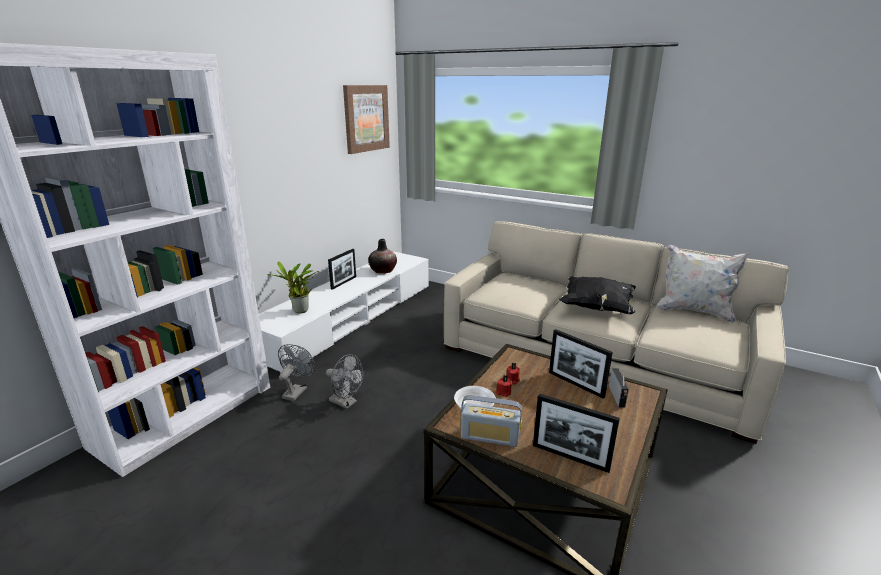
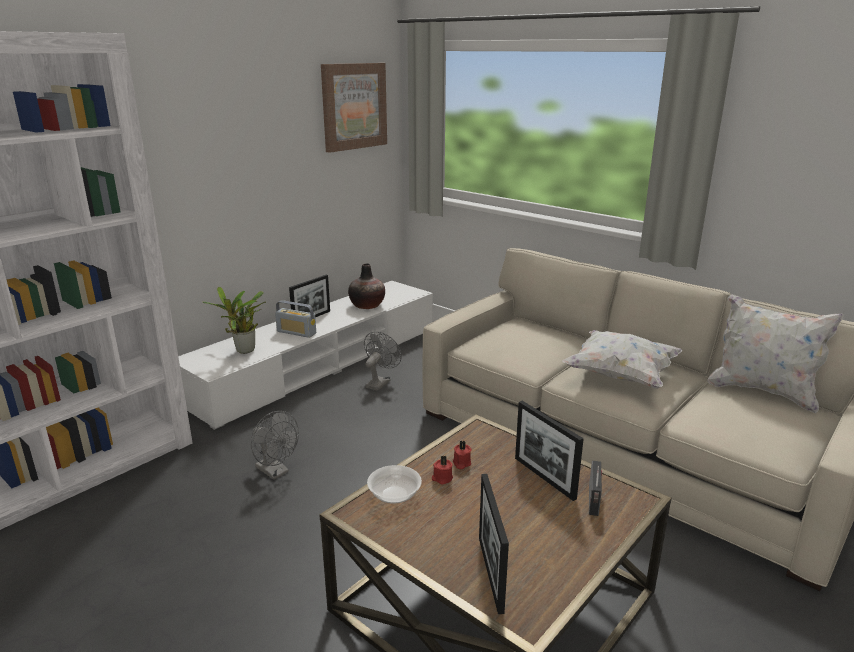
camera: 10 degrees right, 0 degrees up
grey fan [278,344,315,401] -> grey fan moved to [364,331,402,391]
radio [461,395,522,447] -> radio moved to [275,300,316,338]
picture frame [533,393,620,473] -> picture frame turned 45 degrees clockwise [479,474,509,614]
black pillow [559,277,636,314] -> white pillow [562,330,683,389]

